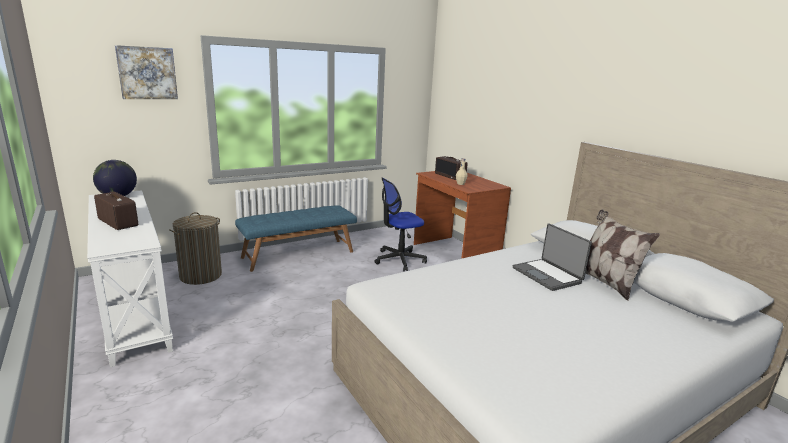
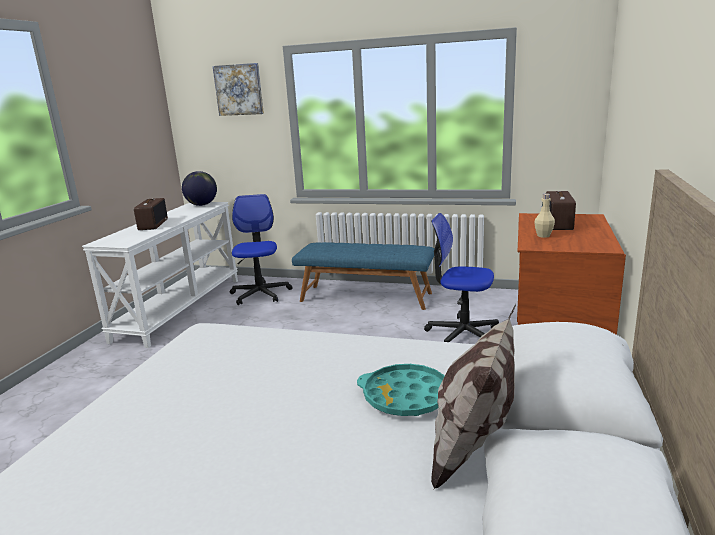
camera: 50 degrees right, 0 degrees up
laundry basket [169,212,222,285] -> office chair [230,194,292,305]
laptop [513,223,592,291] -> turquoise tray [357,364,445,416]

